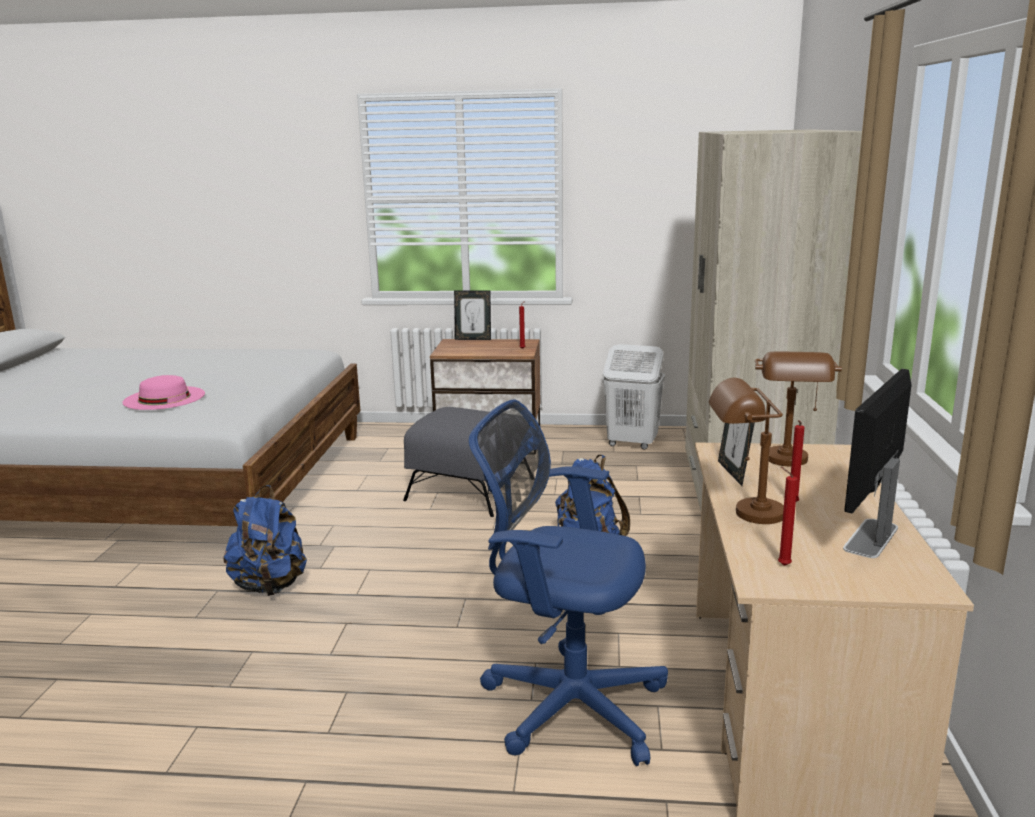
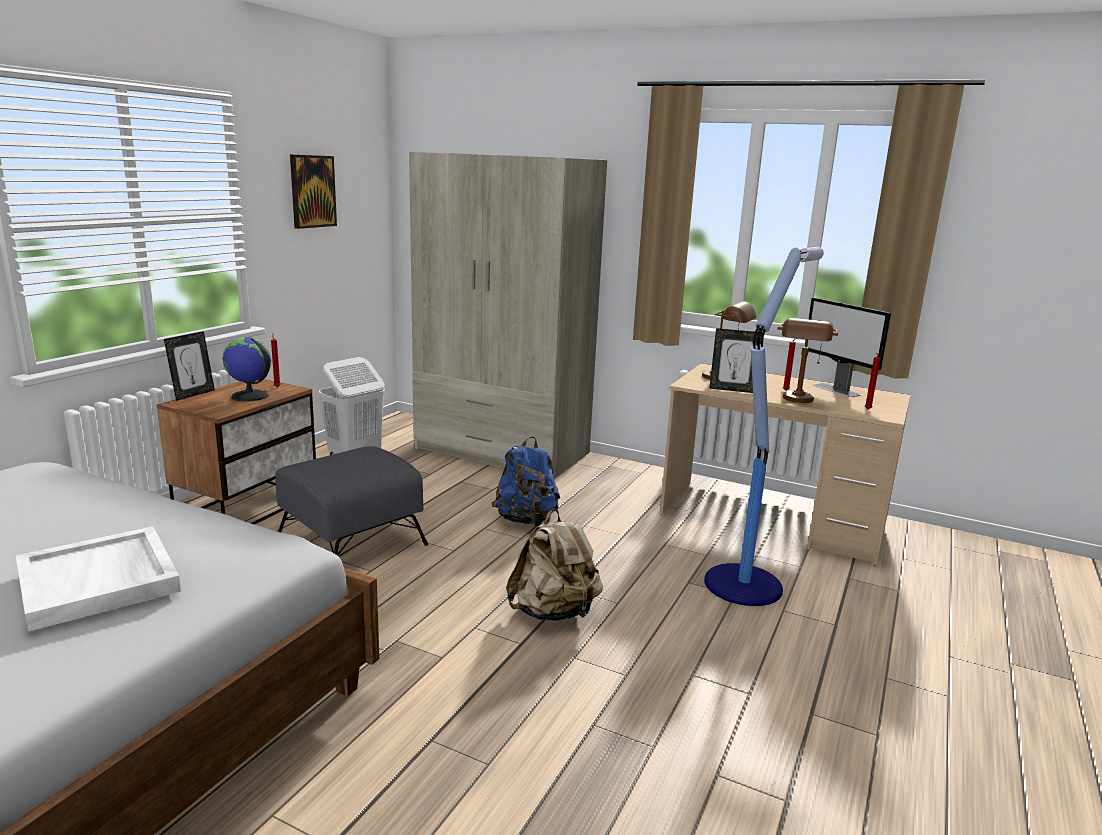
camera: 70 degrees left, 0 degrees up
pink hat [122,375,205,410] -> white tray [16,526,181,632]
blue backpack [224,485,307,596] -> none
blue office chair [469,399,668,766] -> floor lamp [704,247,824,606]
none -> globe [222,337,271,402]
none -> picture [290,155,337,229]
none -> beige backpack [506,509,603,621]

